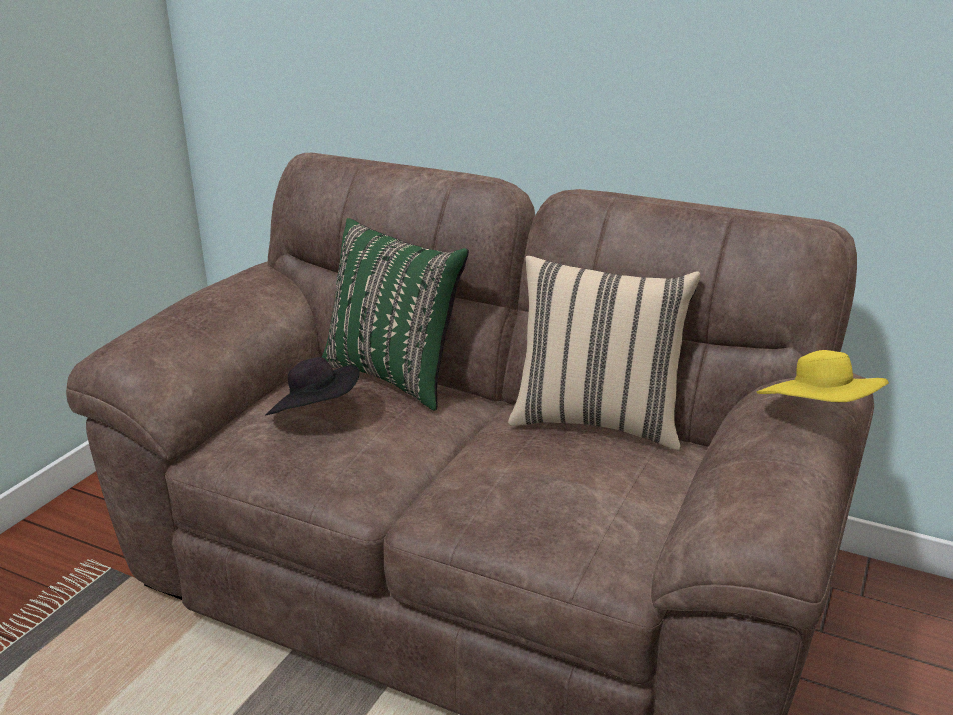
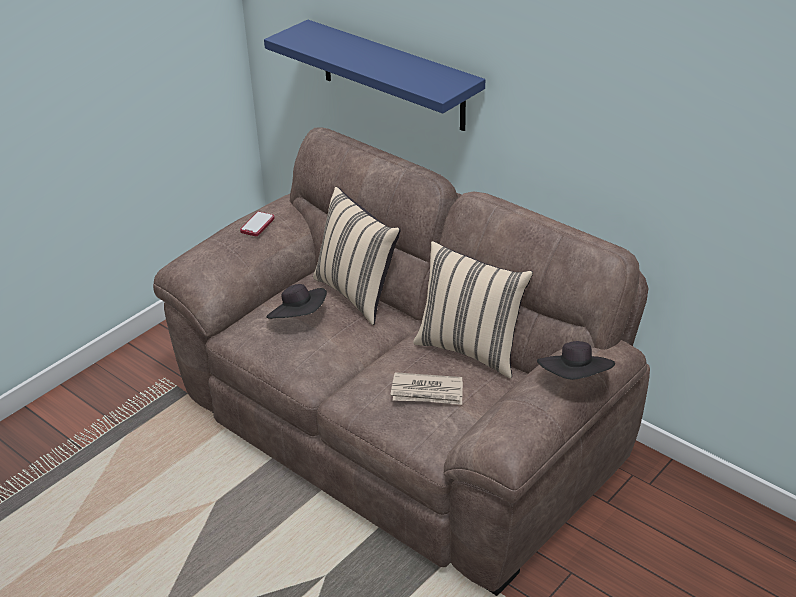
camera: 15 degrees right, 10 degrees up
green pillow [322,218,469,411] -> beige pillow [313,187,401,325]
yellow hat [757,350,889,402] -> black hat [537,341,615,380]
none -> phone [240,212,275,236]
none -> blue shelf [264,20,485,131]
none -> newspaper [390,372,463,405]

